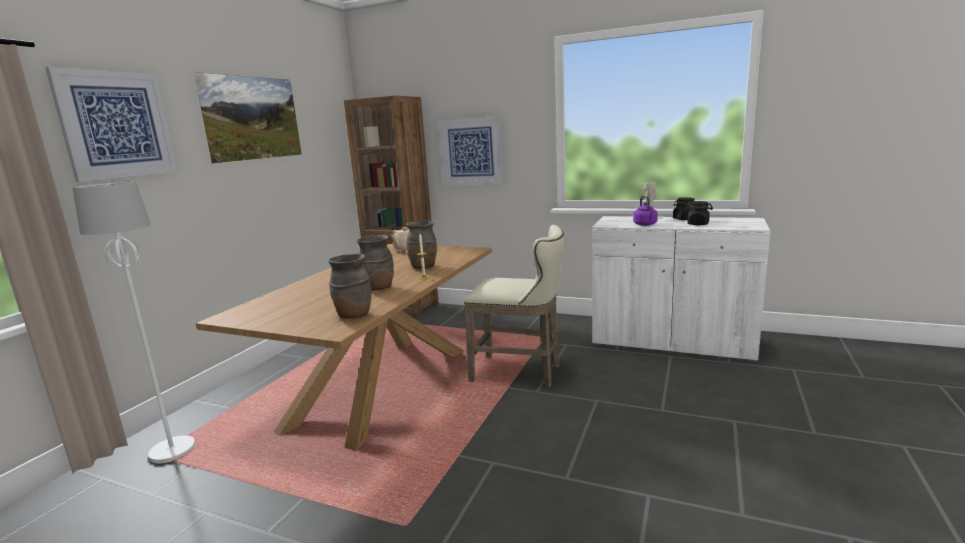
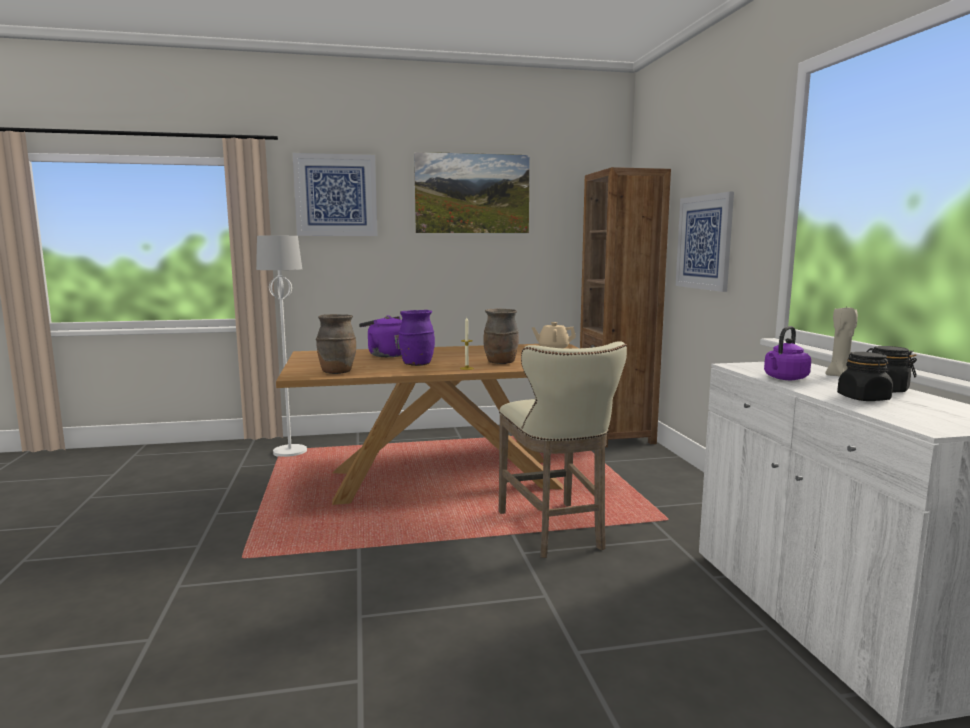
camera: 55 degrees right, 5 degrees down
brown vase [357,235,394,290] -> purple vase [398,310,435,366]
none -> purple kettle [359,315,402,357]

